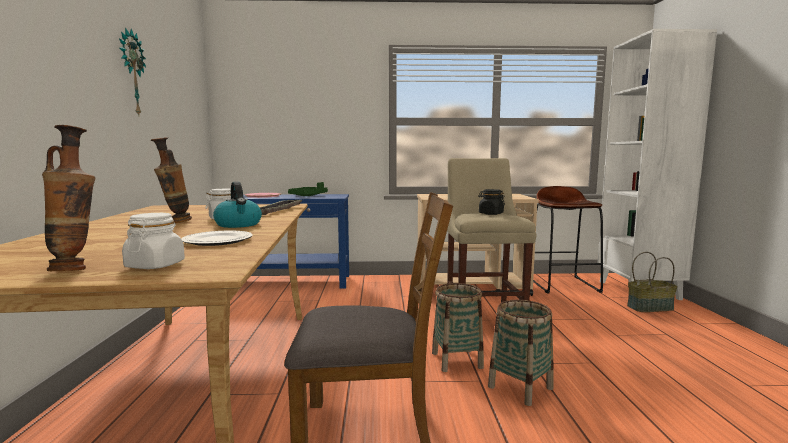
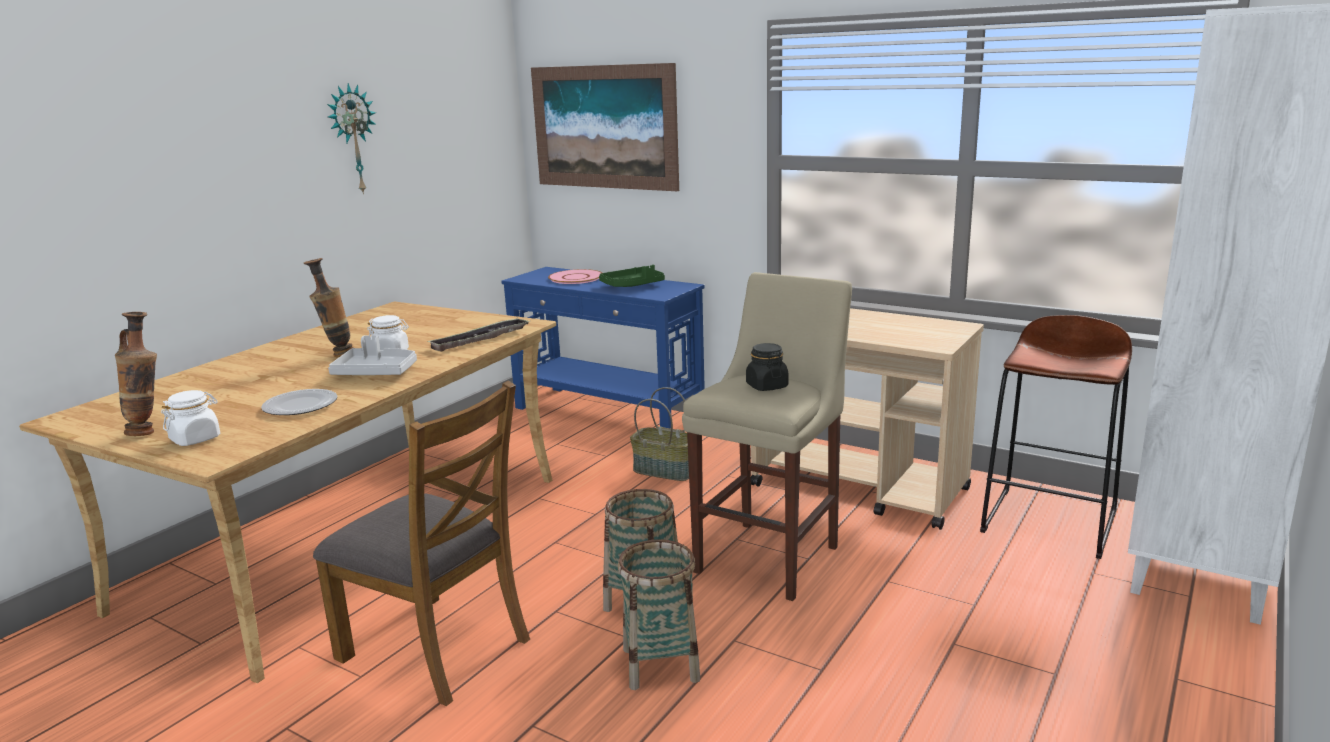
camera: 35 degrees right, 10 degrees up
kettle [213,181,262,228] -> grey tray [328,335,417,375]
basket [627,252,677,312] -> basket moved to [630,387,689,481]
none -> picture [531,63,679,191]

